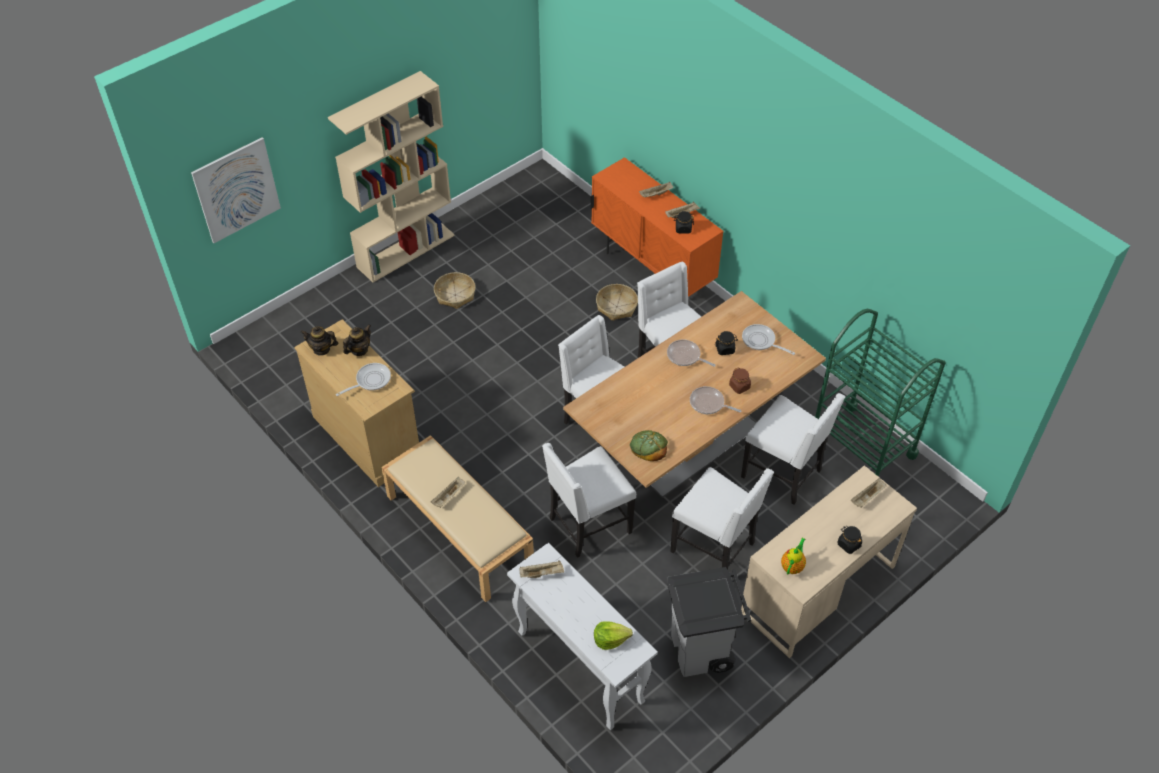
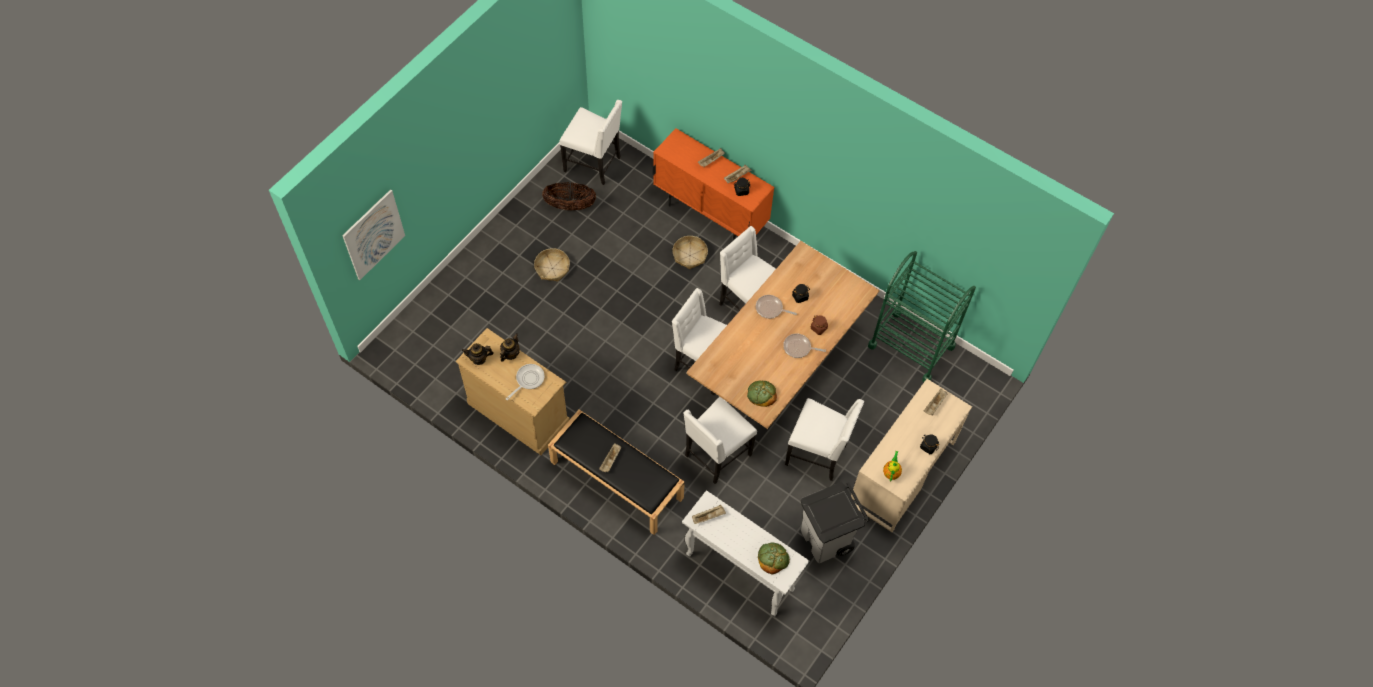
camera: 15 degrees left, 10 degrees up
beige bookcase [328,71,455,282] -> none
beige bench [381,435,534,602] -> black bench [548,410,685,535]
lettuce [594,621,633,650] -> bread [758,542,790,574]
white chair [741,393,845,505] -> white chair moved to [559,100,622,185]
frying pan [742,324,795,355] -> none
none -> basket [542,182,596,211]

